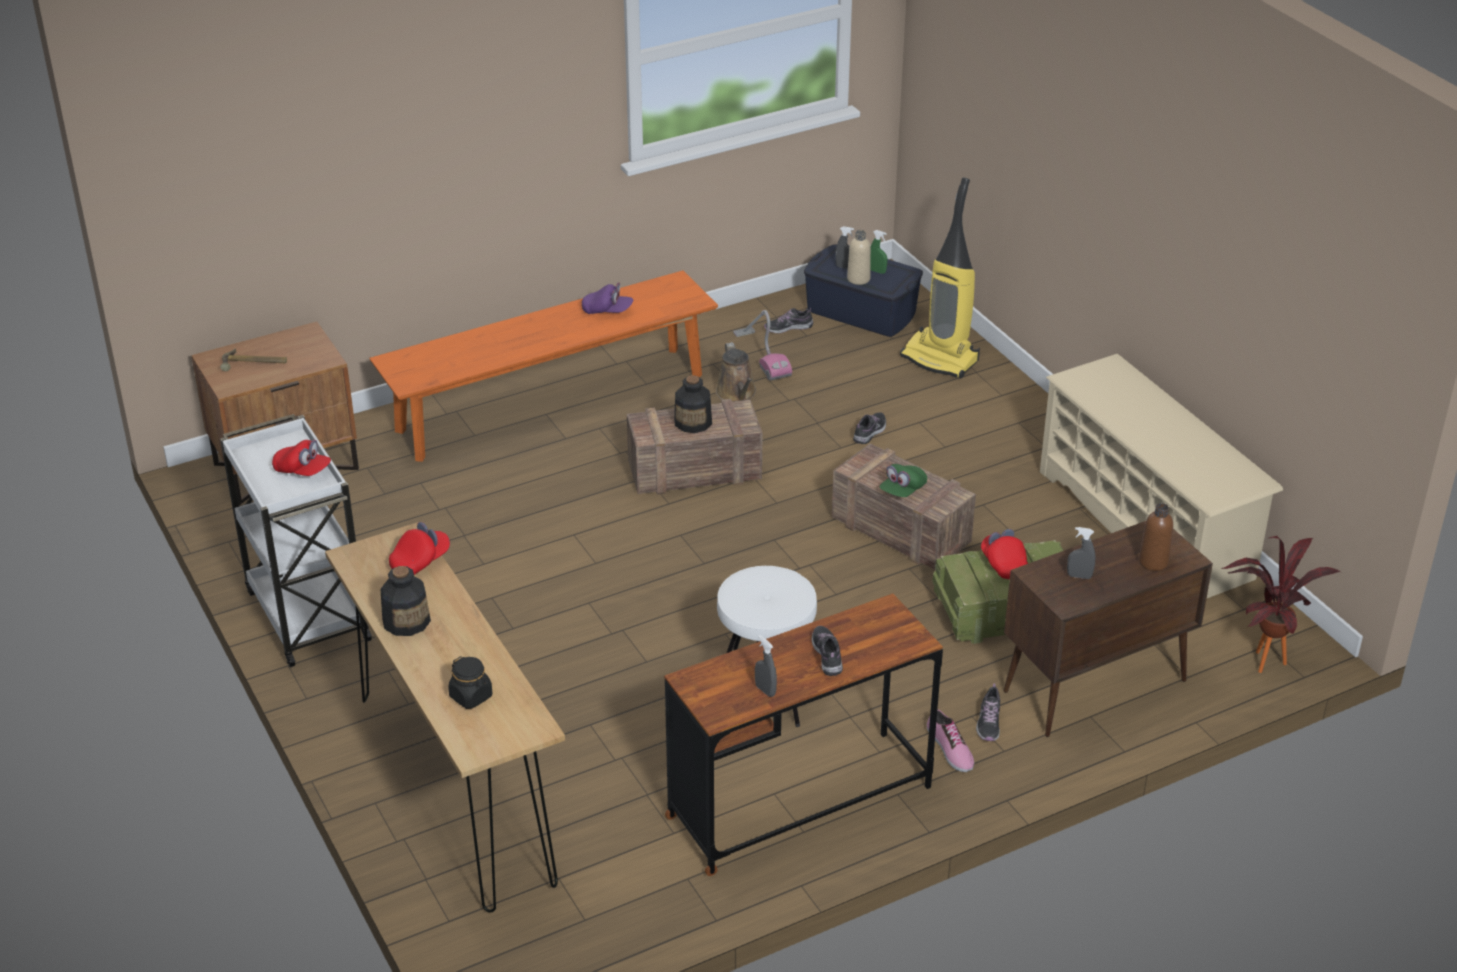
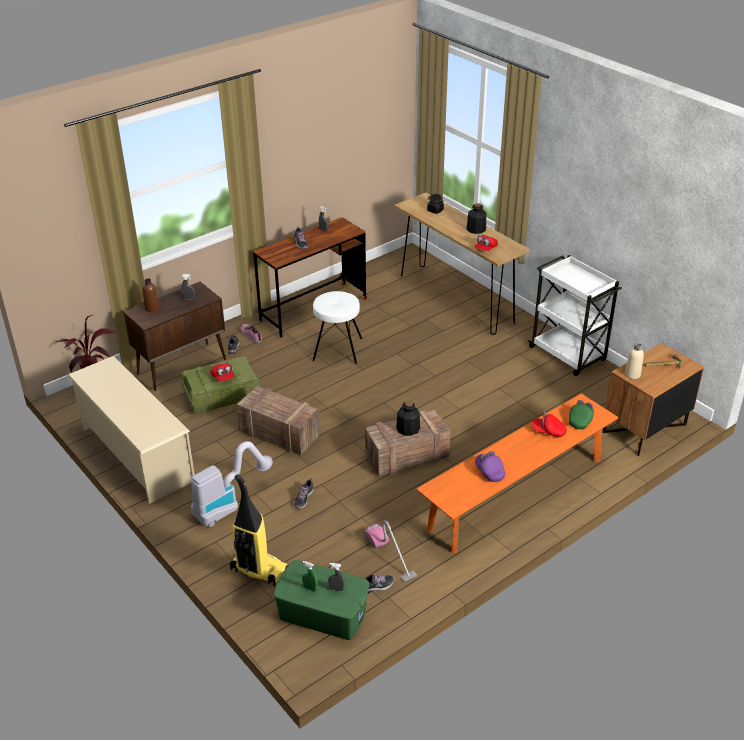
camera: 170 degrees right, 0 degrees up
red cap [272,440,331,476] -> red cap moved to [532,412,567,437]
purple cap [582,282,633,314] -> purple cap turned 60 degrees clockwise [475,451,505,482]
brown watering can [716,342,756,402] -> none
blue storage box [804,245,923,337] -> green storage box [274,560,369,640]
beige bottle [847,230,871,285] -> beige bottle moved to [625,343,644,379]
green cap [879,464,927,497] -> green cap moved to [569,400,594,429]
none -> vacuum cleaner [191,441,273,527]

